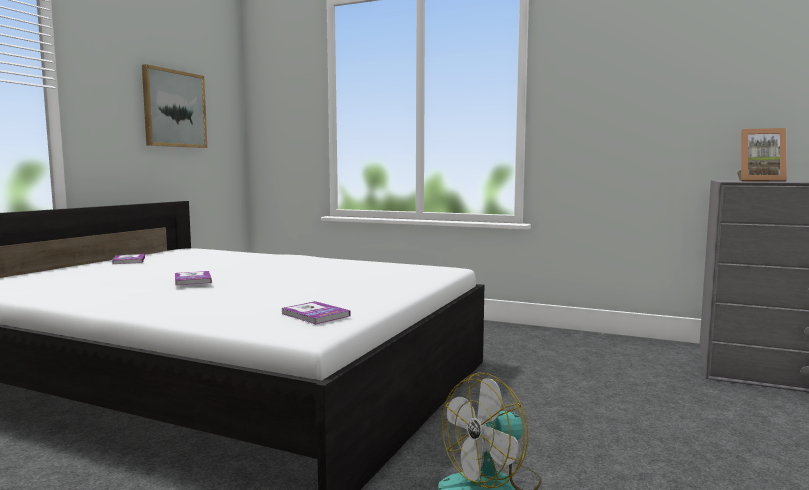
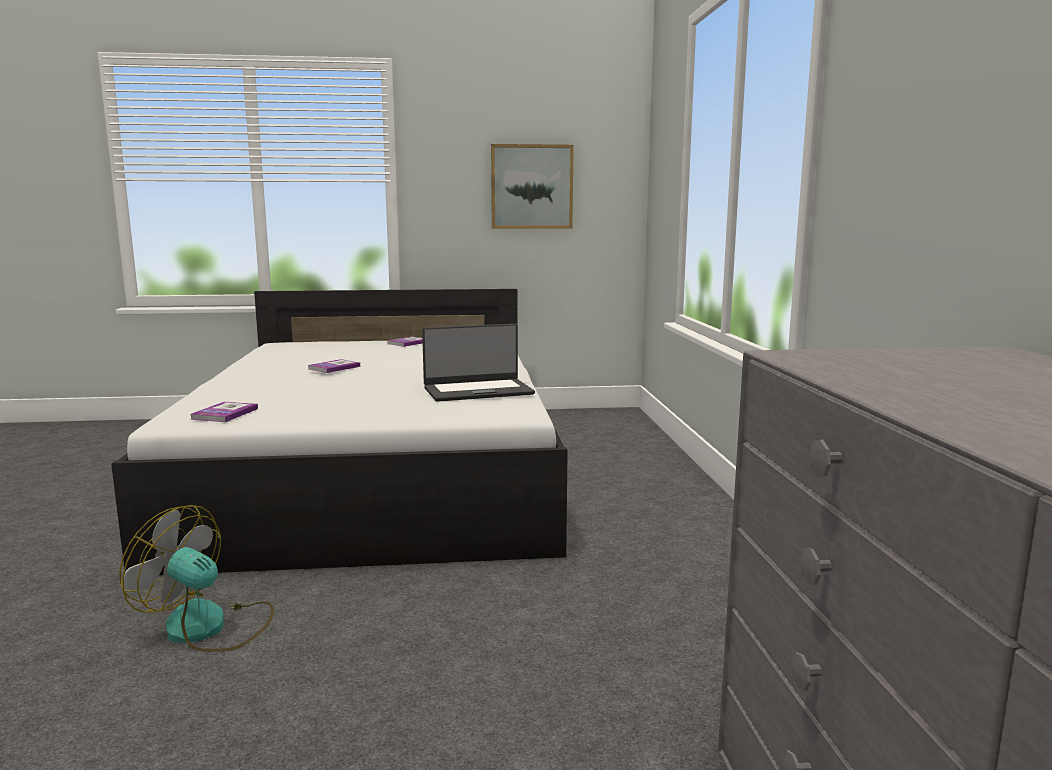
camera: 60 degrees right, 5 degrees up
picture frame [737,128,787,182] -> none
none -> laptop [422,324,535,402]

